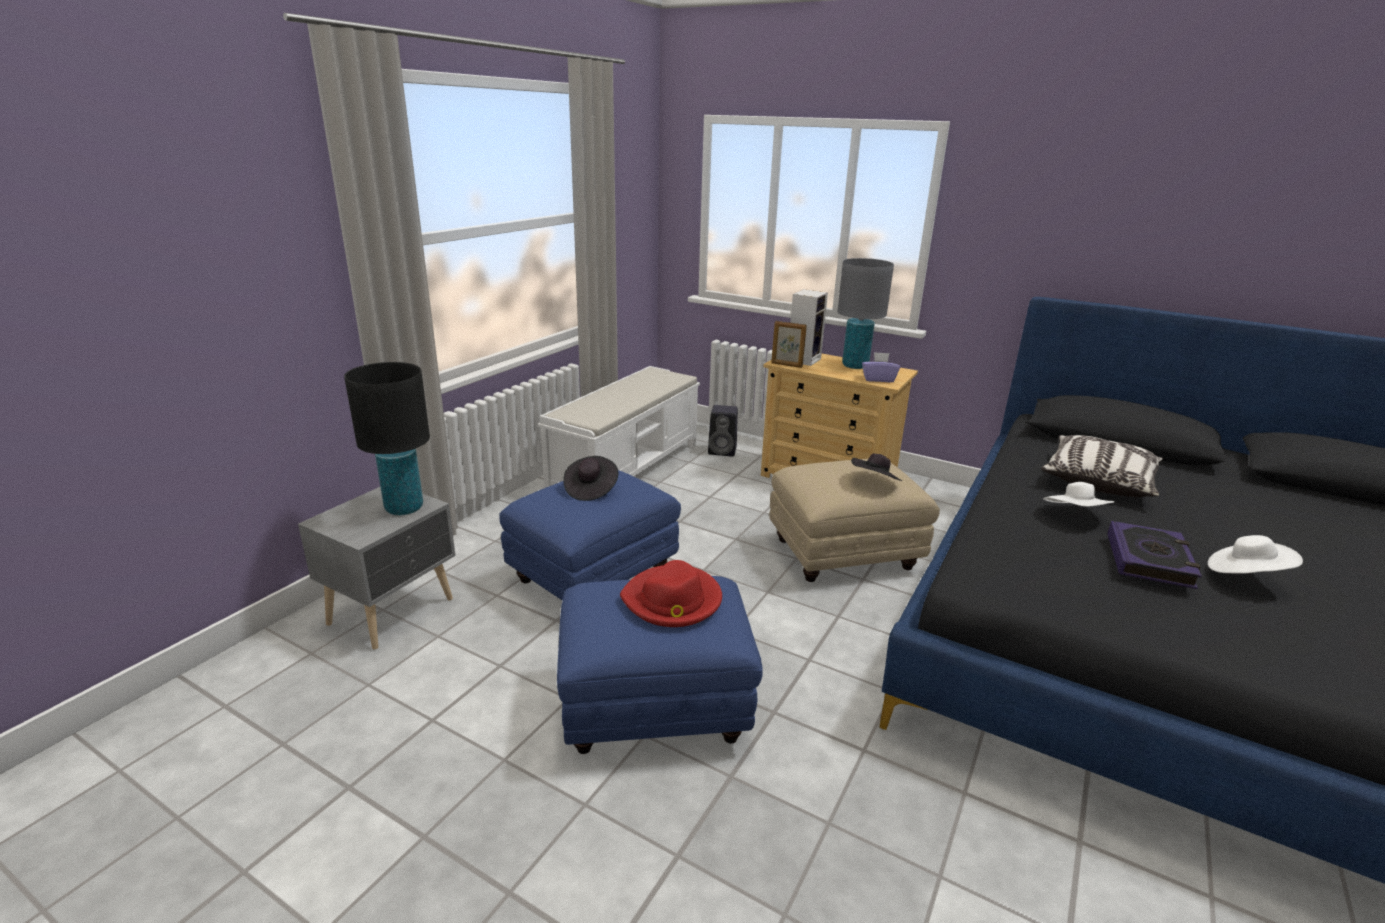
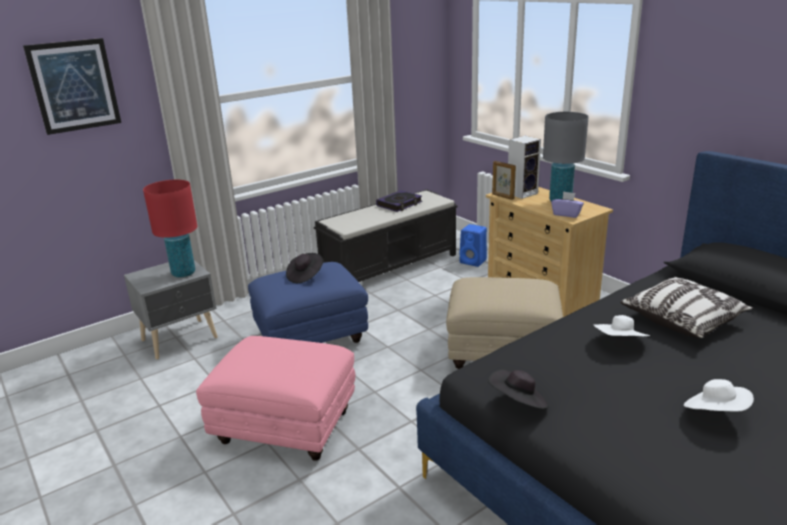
camera: 25 degrees right, 0 degrees up
black table lamp [344,362,430,515] -> red table lamp [143,180,197,278]
white bench [538,366,700,488] -> black bench [314,189,458,282]
blue ottoman [557,576,763,754] -> pink ottoman [196,336,355,461]
red hat [620,560,722,627] -> none
black speaker [708,405,738,456] -> blue speaker [459,224,487,267]
black hat [851,454,902,481] -> black hat moved to [488,369,549,409]
book [1107,521,1202,589] -> book moved to [376,190,422,212]
none -> picture [23,38,121,135]

